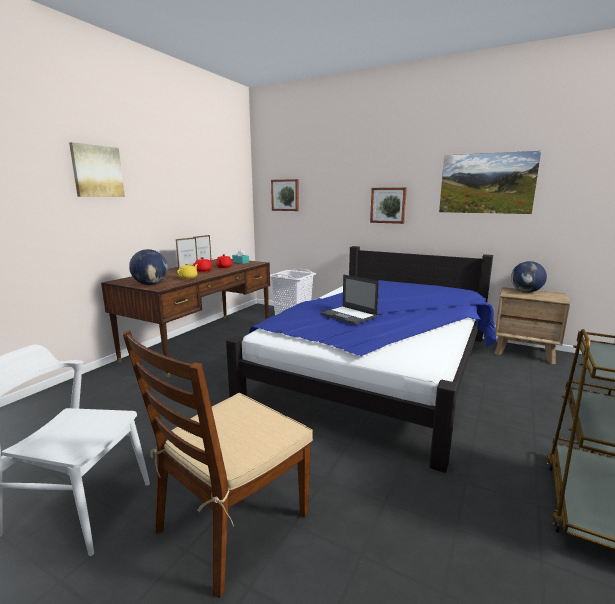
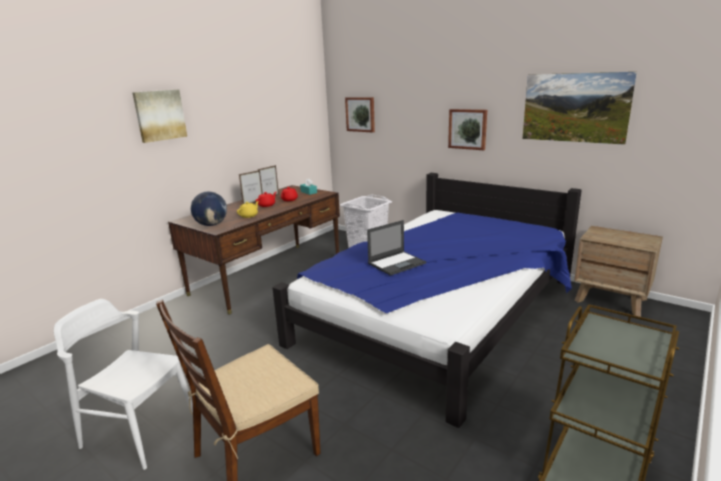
camera: 10 degrees right, 5 degrees up
laptop [320,275,379,325] -> laptop turned 90 degrees counterclockwise [367,220,426,276]
globe [511,261,547,292] -> none

